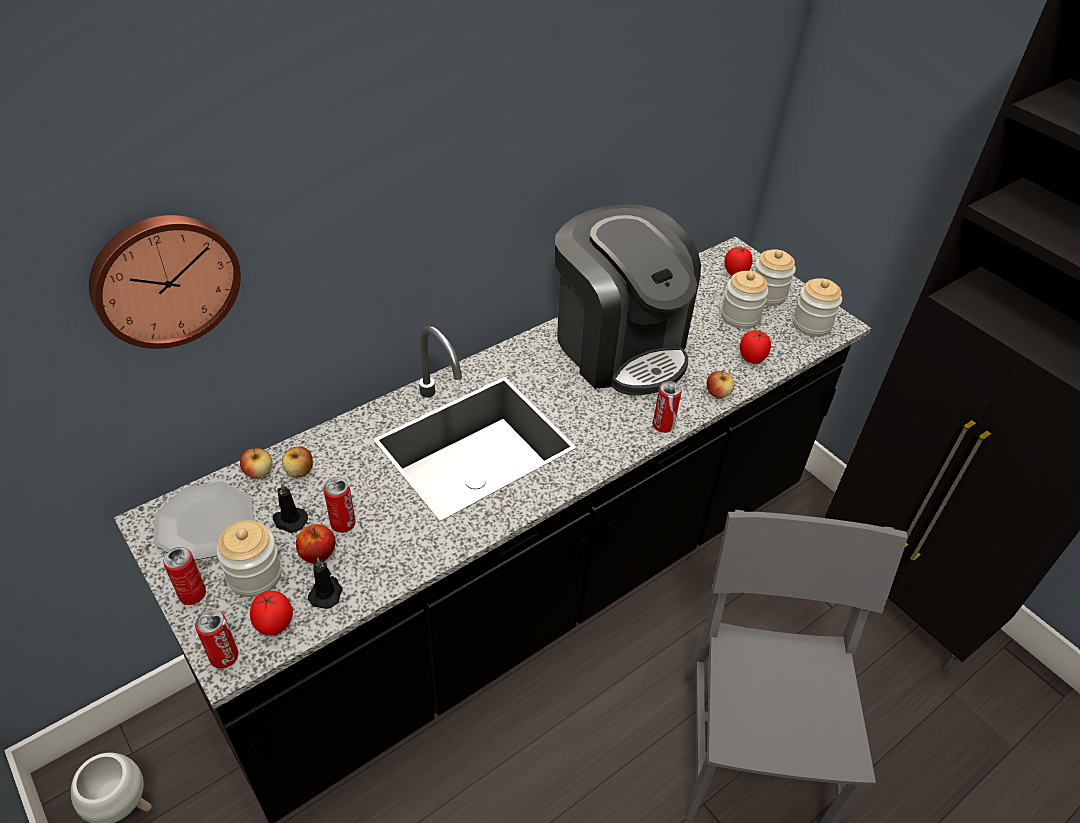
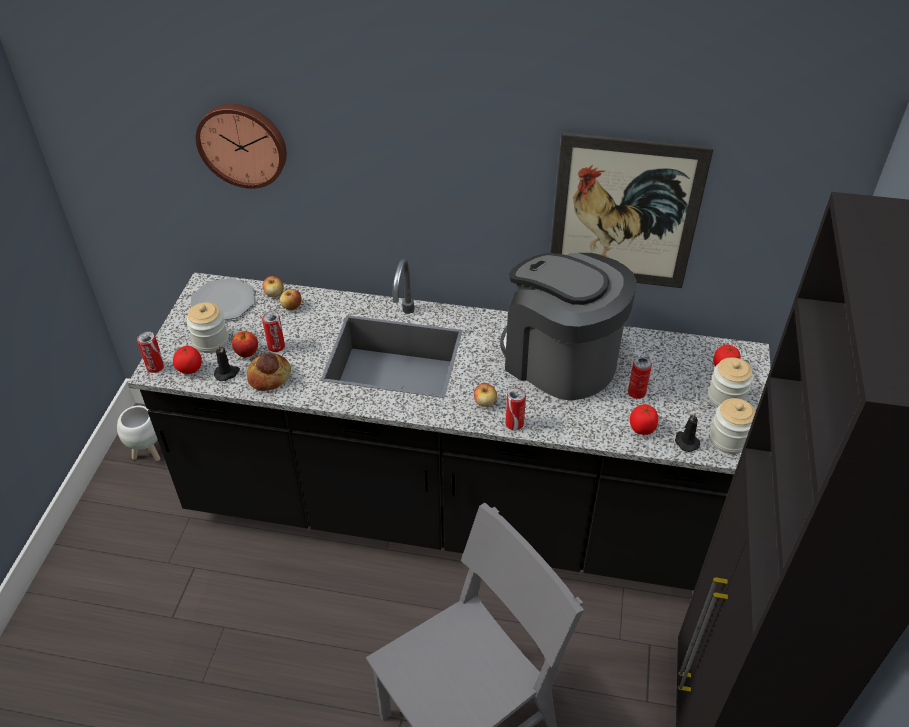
camera: 50 degrees right, 0 degrees up
can [163,547,206,605] -> can moved to [628,357,652,399]
black candle [273,483,308,533] -> black candle moved to [675,413,700,452]
coffee machine [555,205,701,395] -> coffee machine turned 120 degrees clockwise [500,253,637,401]
apple [707,370,735,398] -> apple moved to [474,383,497,407]
jar [721,271,768,329] -> none
none -> bread [247,353,291,391]
none -> picture [551,132,713,288]

